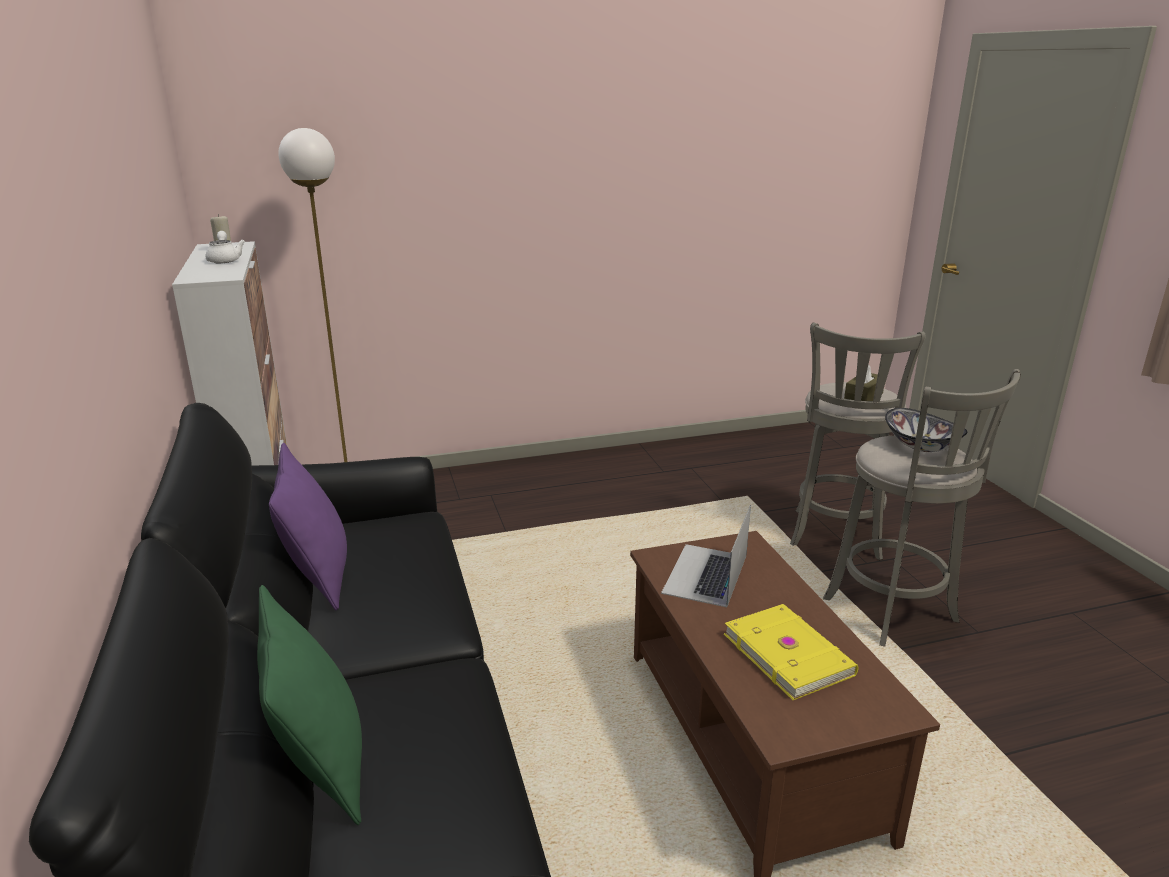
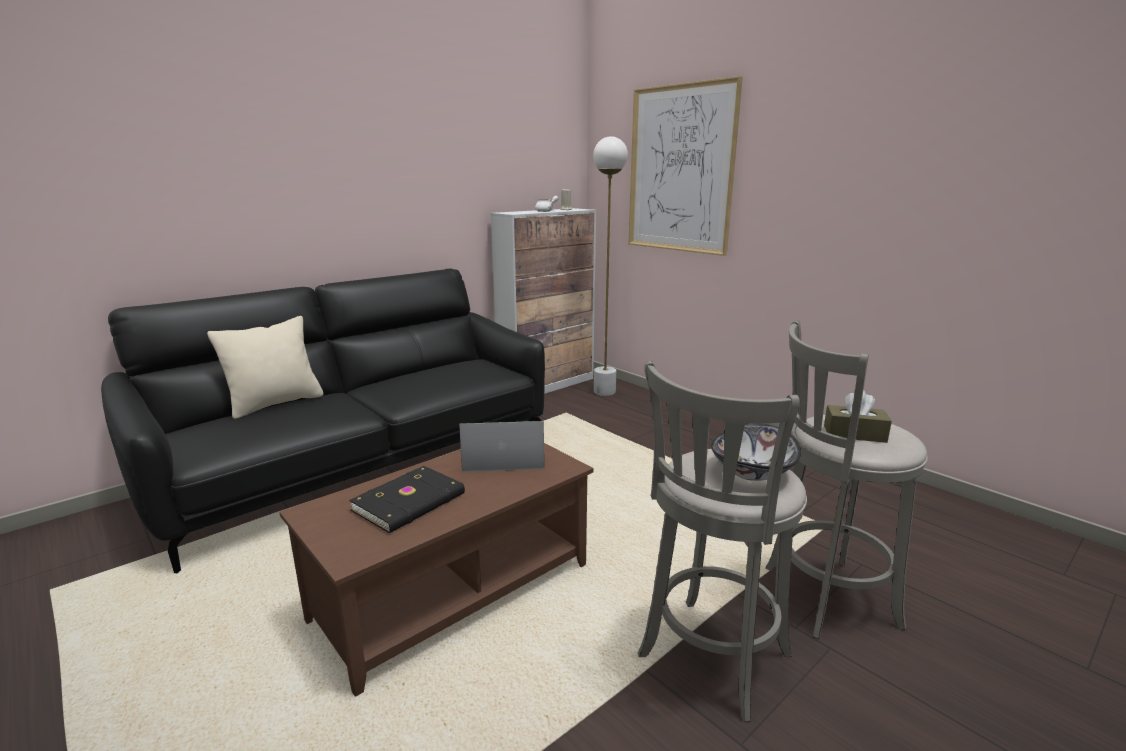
camera: 65 degrees right, 5 degrees down
green pillow [257,585,362,825] -> beige pillow [207,316,323,419]
purple pillow [269,443,347,611] -> none
yellow book [724,604,858,700] -> black book [349,466,465,533]
none -> picture [628,76,743,256]

